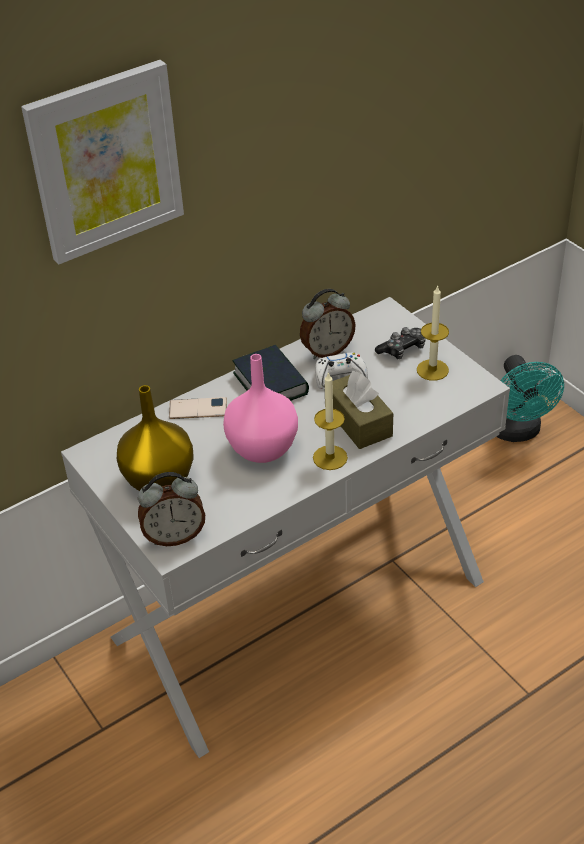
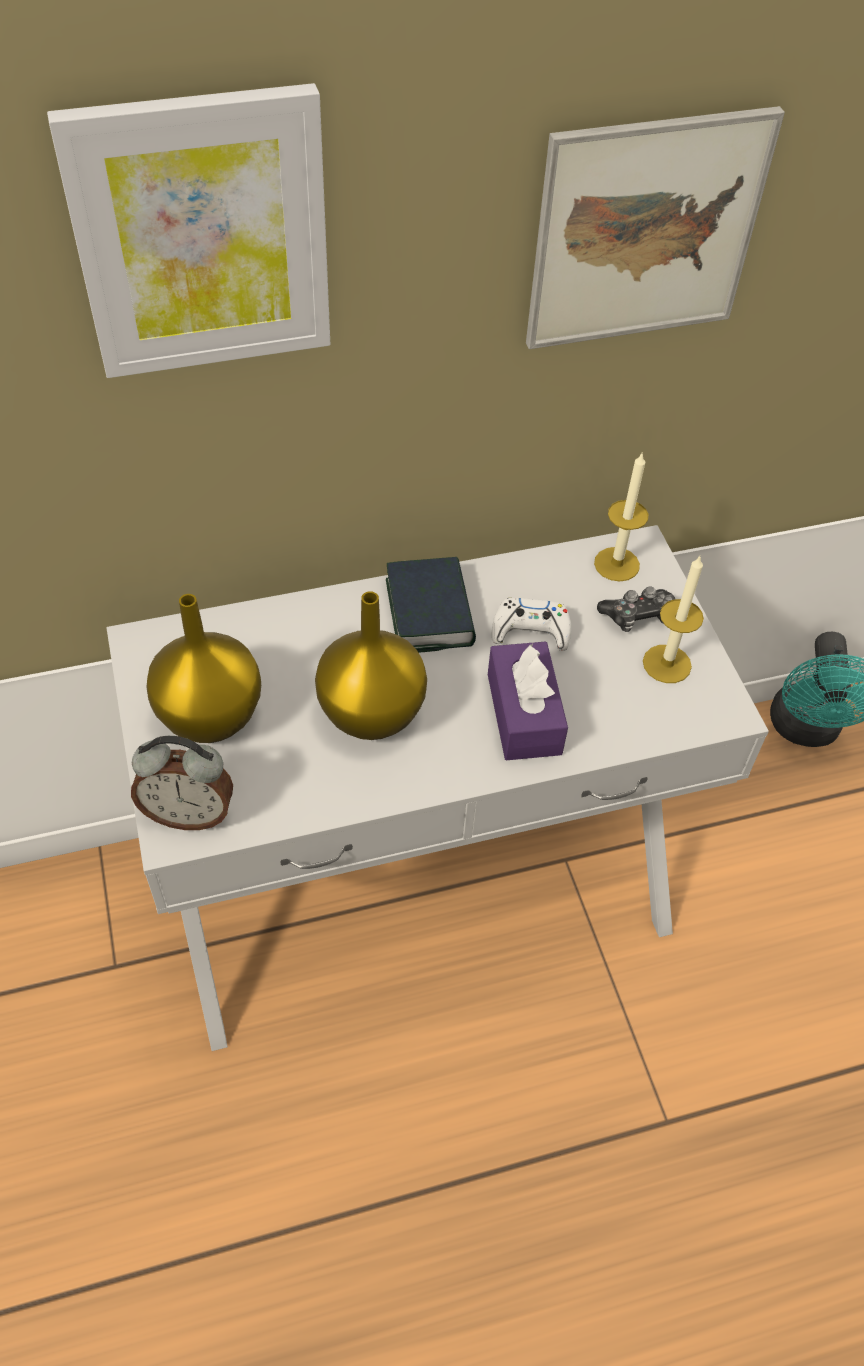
camera: 15 degrees right, 10 degrees up
phone [169,397,227,419] -> none
pink vase [223,354,298,463] -> yellow vase [315,591,427,740]
alarm clock [300,289,356,359] -> none
candle [313,372,348,470] -> candle moved to [594,454,649,582]
brown tissue box [333,370,393,449] -> purple tissue box [488,642,568,760]
none -> picture [526,106,785,349]

